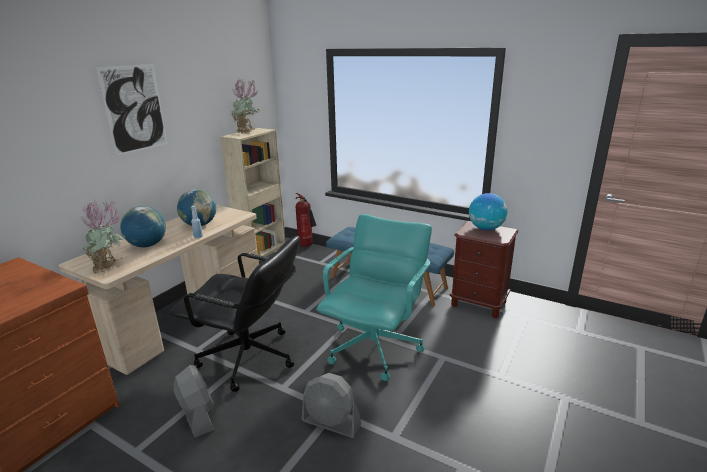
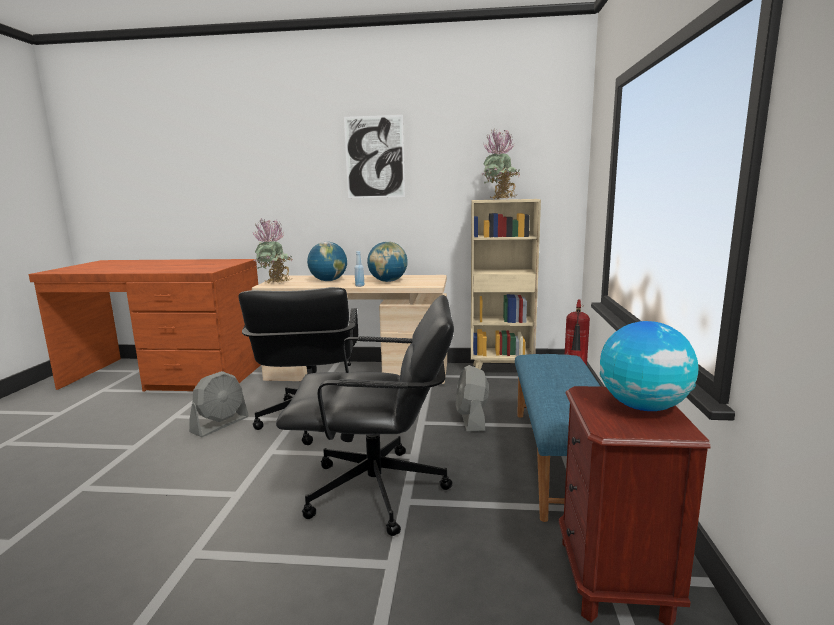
camera: 65 degrees right, 10 degrees down
grey fan [301,373,361,438] -> grey fan moved to [456,365,489,432]
turquoise office chair [316,214,432,381] -> black office chair [276,295,454,536]

